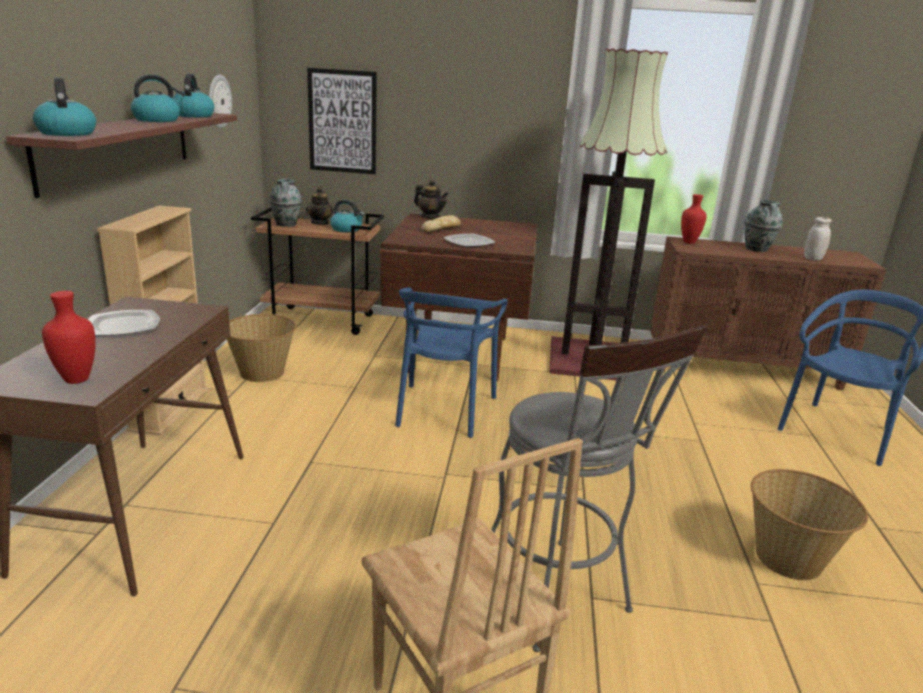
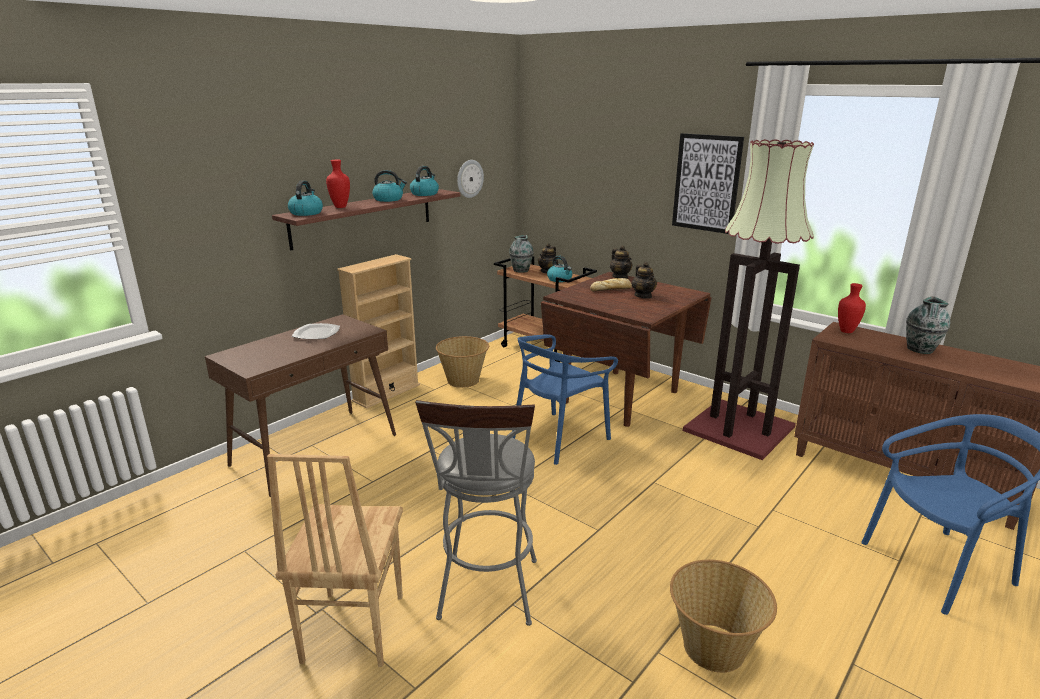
camera: 35 degrees right, 0 degrees up
red vase [42,291,95,384] -> red vase moved to [326,160,350,208]
picture [307,68,377,174] -> picture moved to [672,133,744,234]
plate [443,234,496,247] -> none
white jar [804,217,831,260] -> none
none -> teapot [632,262,657,298]

